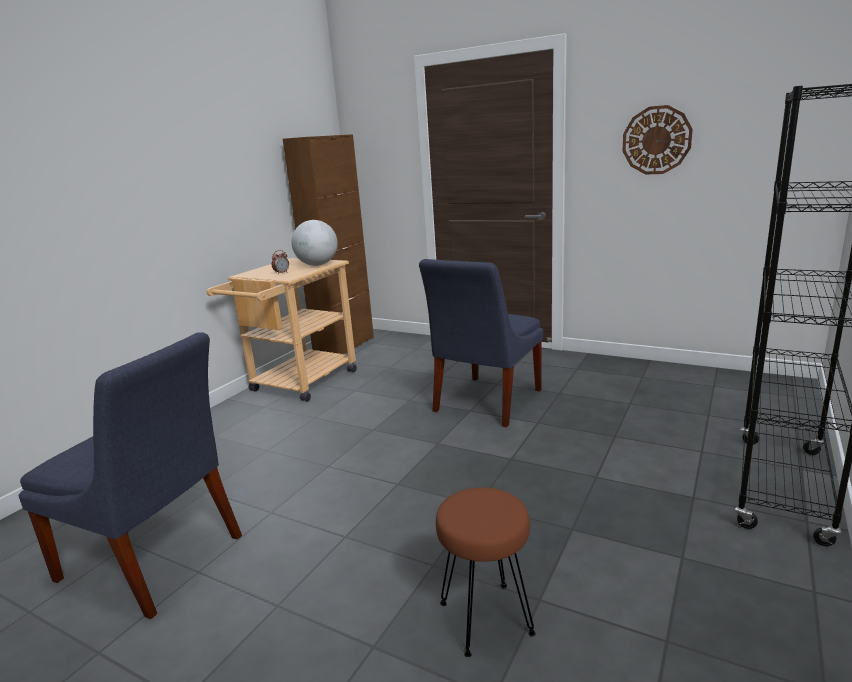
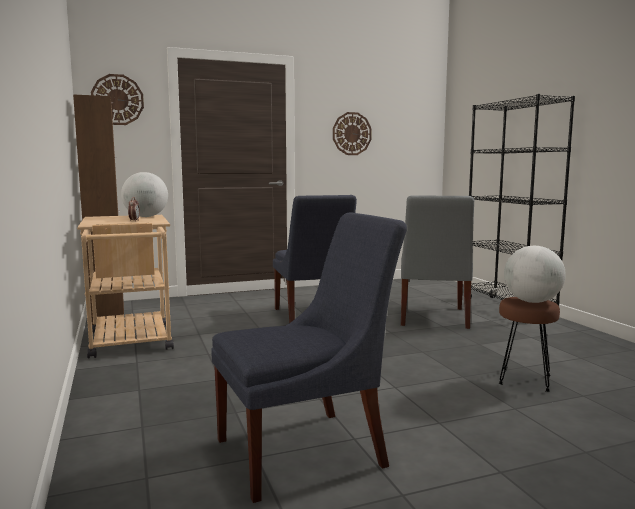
camera: 50 degrees left, 10 degrees down
none -> wall clock [91,74,144,125]
none -> grey chair [401,195,474,329]
none -> globe [504,246,566,303]

